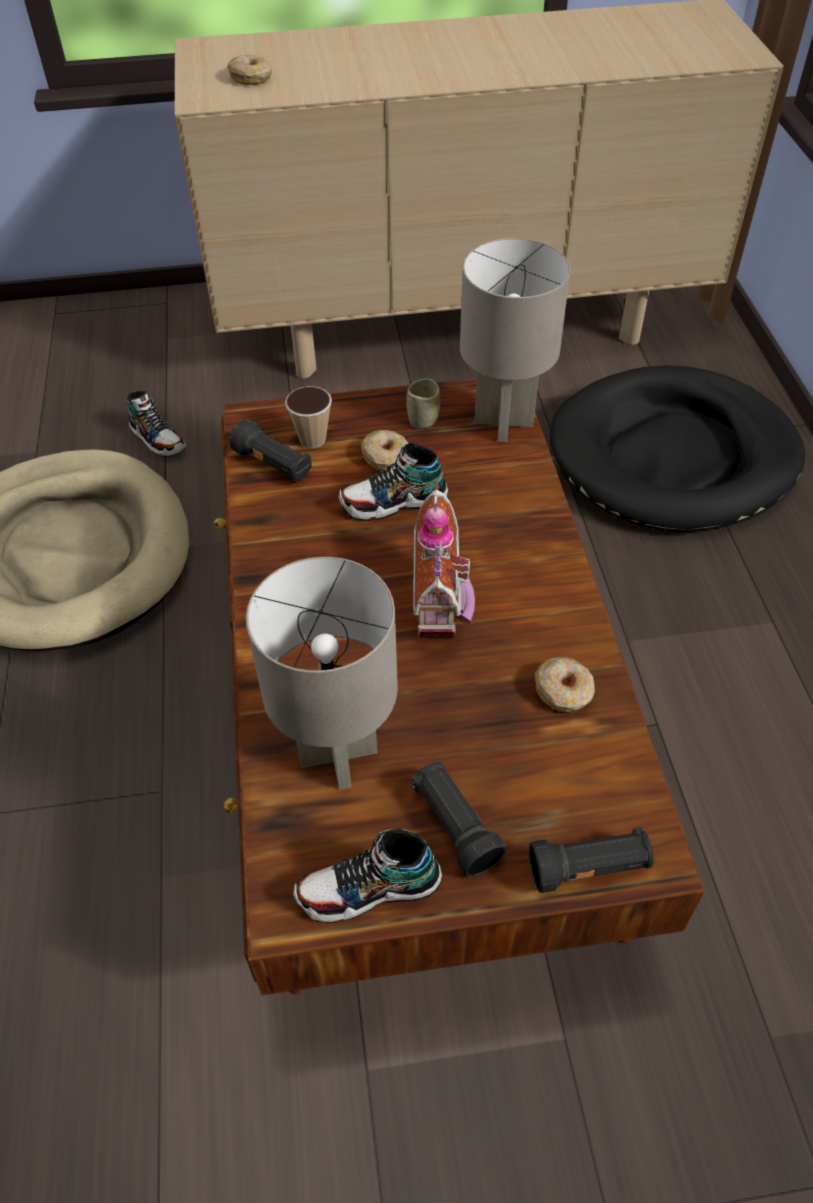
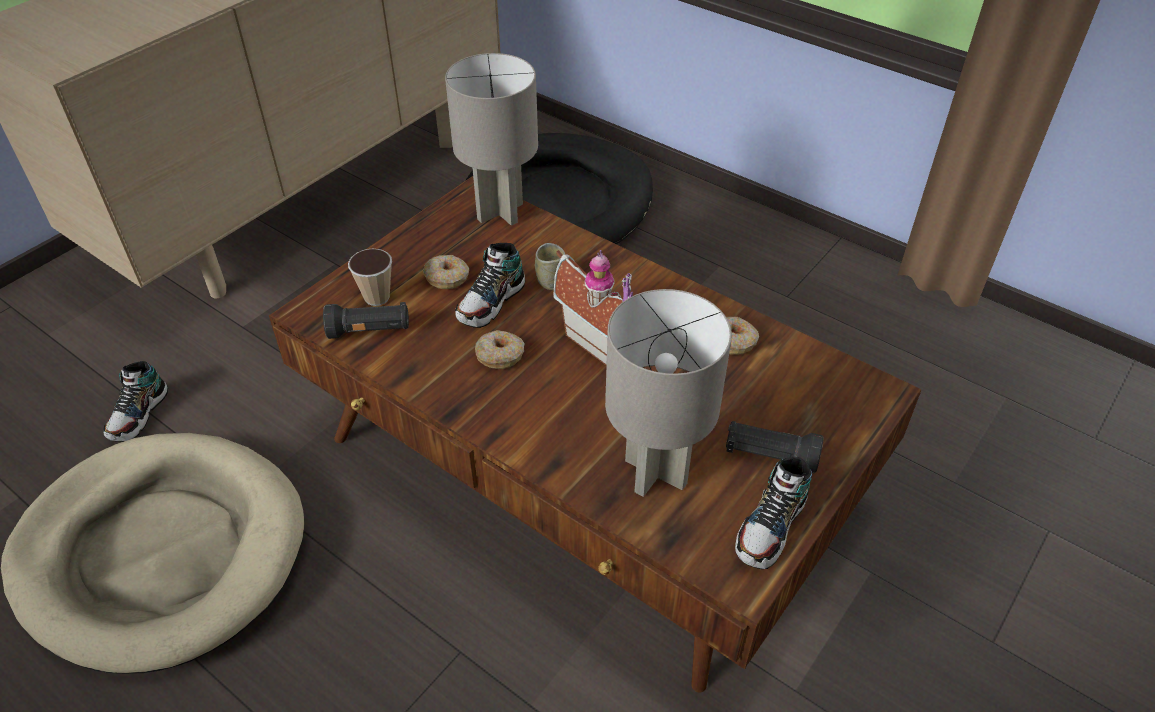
camera: 45 degrees left, 5 degrees down
shoe [127,391,186,457] -> shoe turned 105 degrees clockwise [103,361,168,442]
donut [227,55,272,85] -> donut moved to [475,330,525,369]
cup [406,378,441,429] -> cup moved to [535,243,565,290]
black flashlight [528,827,655,893] -> none

